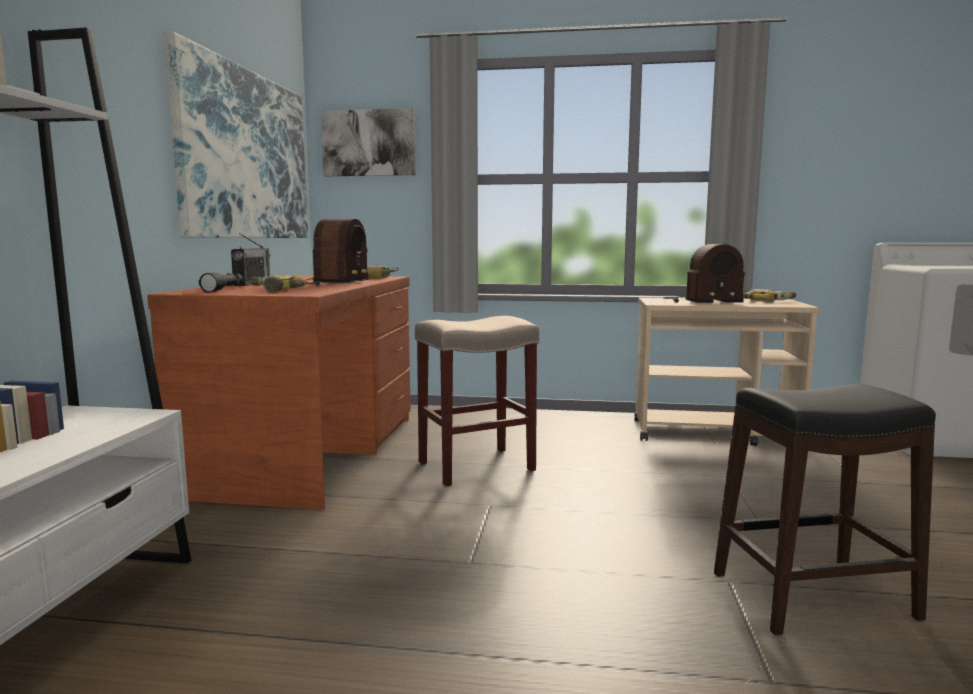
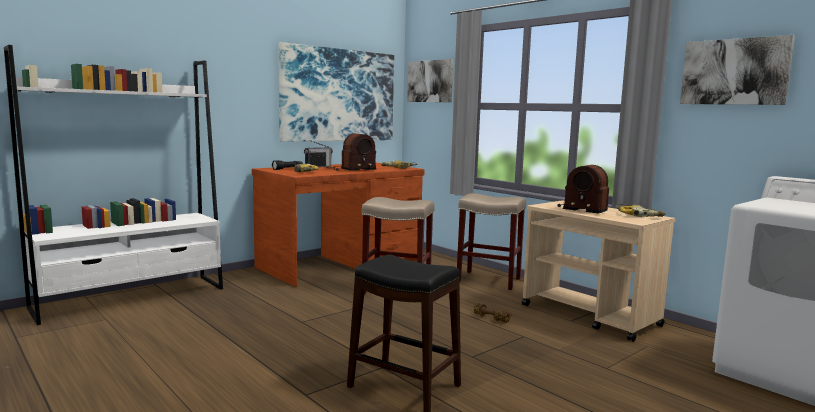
camera: 40 degrees right, 0 degrees up
none -> beige stool [457,193,526,290]
none -> brown dumbbell [474,303,511,323]
none -> picture [680,35,795,105]

